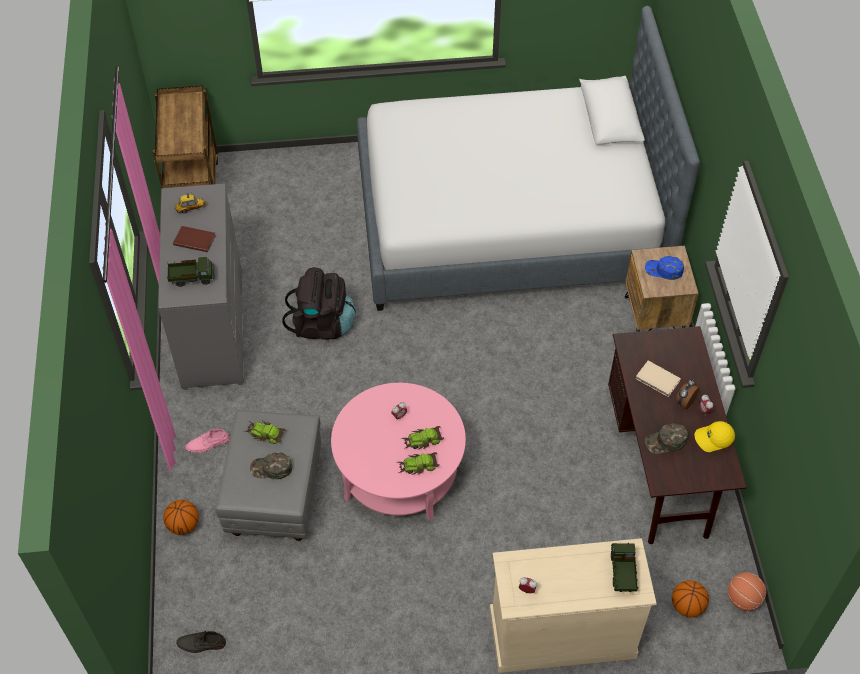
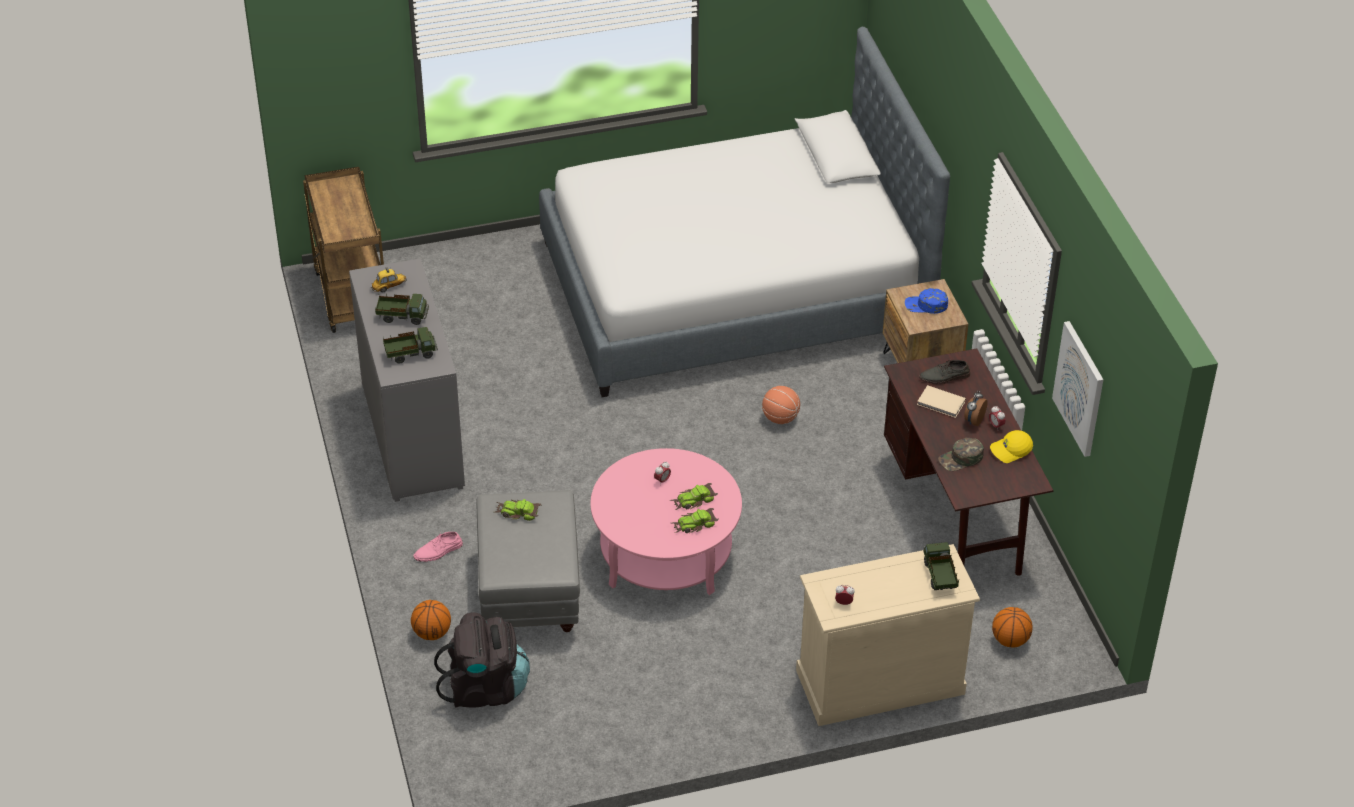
camera: 10 degrees left, 10 degrees down
brown book [173,226,216,252] -> toy truck [375,294,429,325]
grey shoe [176,631,226,653] -> grey shoe moved to [919,360,970,384]
green cap [250,452,292,479] -> none
black backpack [282,267,356,340] -> black backpack moved to [434,613,530,708]
basketball [727,572,766,611] -> basketball moved to [762,386,800,424]
none -> picture [1052,321,1104,457]

